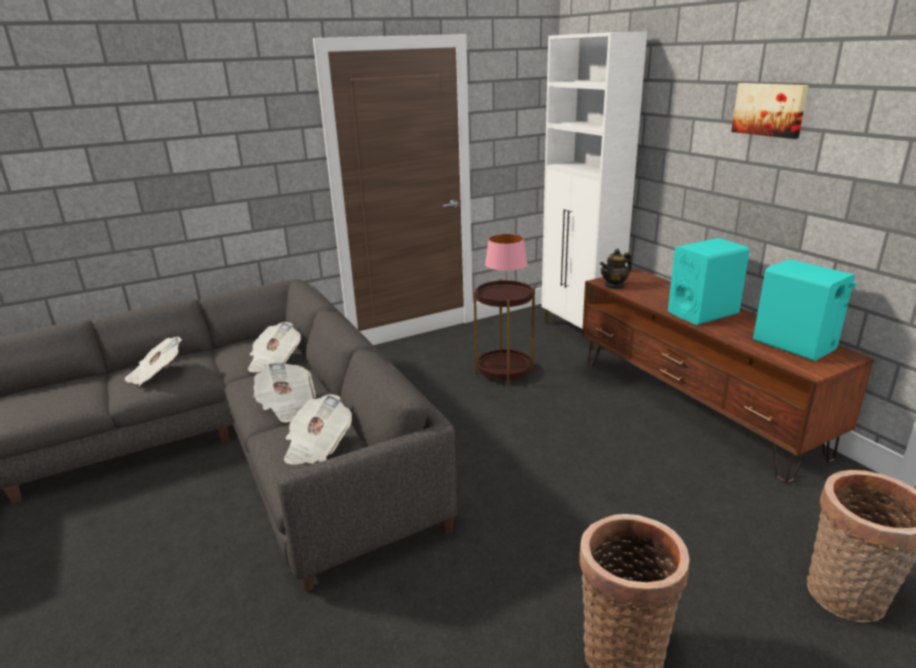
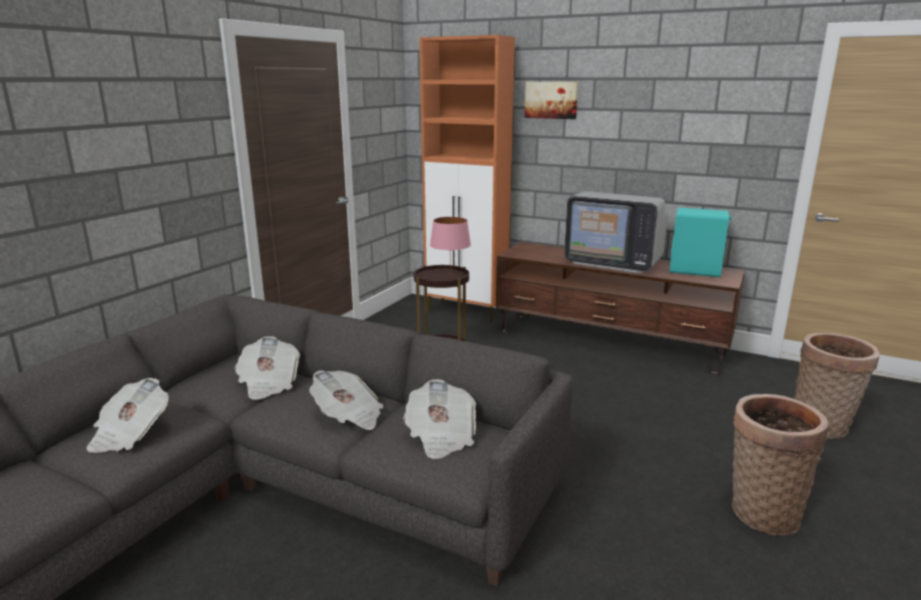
camera: 35 degrees left, 5 degrees down
white cabinet [541,31,647,350] -> orange cabinet [419,35,515,323]
teapot [600,249,632,289] -> none
turquoise speaker [668,238,750,325] -> television [564,191,668,273]
picture [731,83,809,139] -> picture moved to [525,82,578,119]

